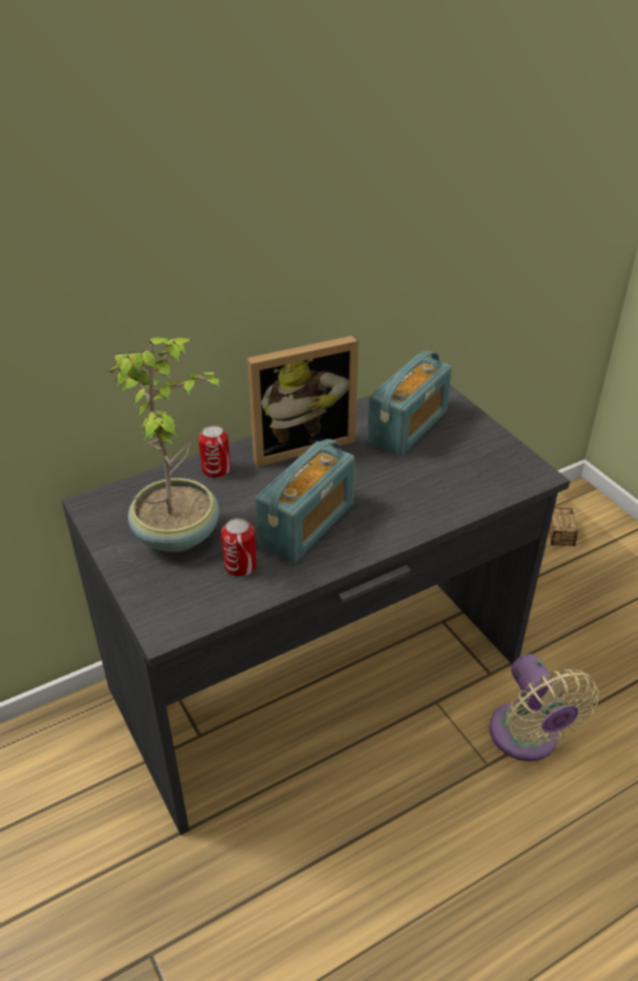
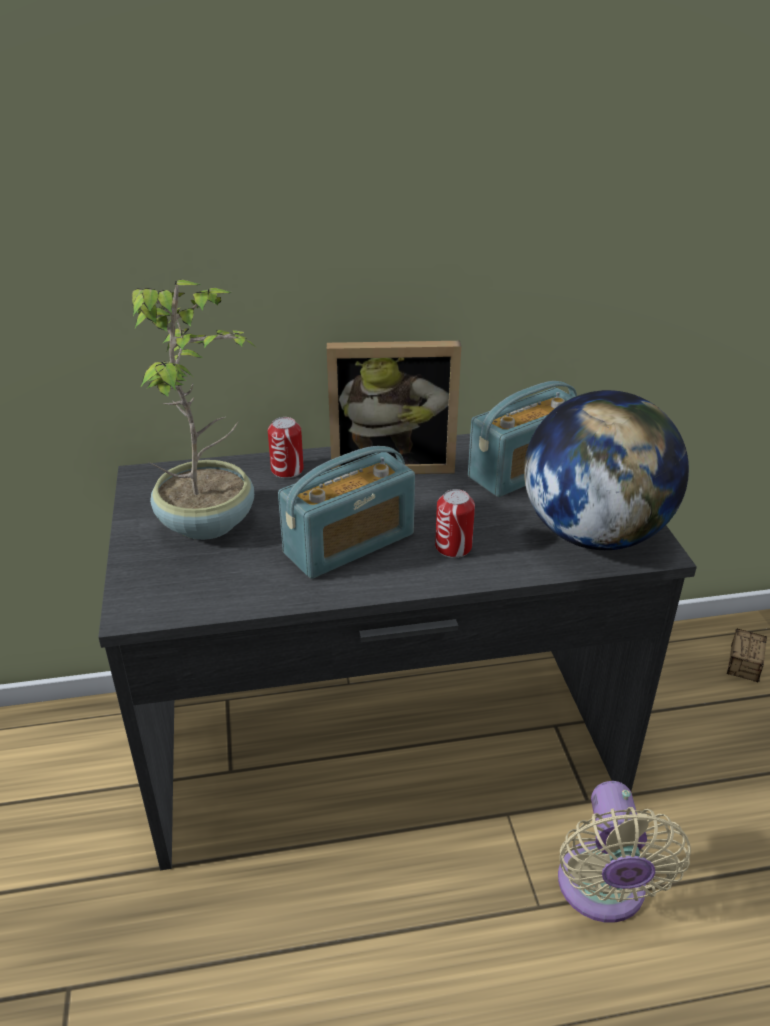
camera: 20 degrees right, 5 degrees down
can [221,518,257,577] -> can moved to [435,489,475,558]
none -> globe [524,390,689,550]

